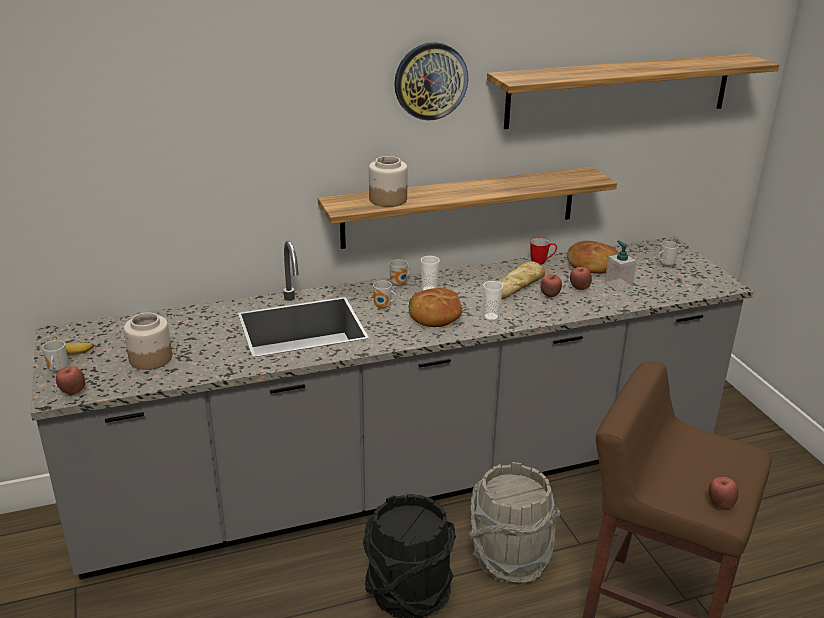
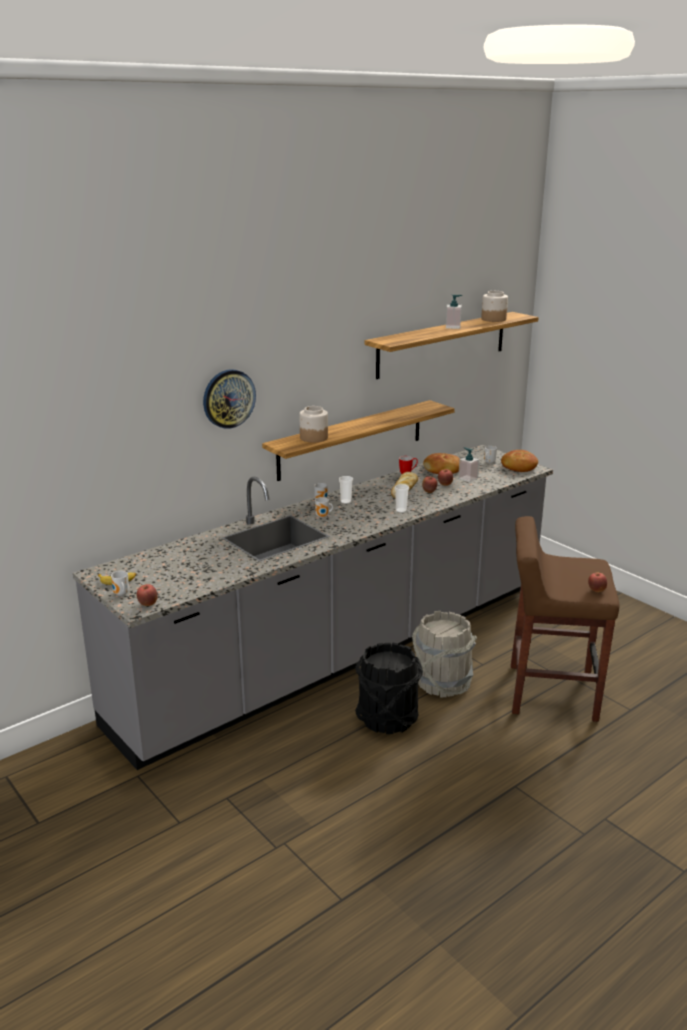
camera: 20 degrees left, 5 degrees down
jar [124,312,172,370] -> jar moved to [481,291,508,322]
wall clock [394,42,468,120] -> wall clock moved to [203,369,256,429]
bread [409,288,462,327] -> bread moved to [501,450,538,472]
none -> soap dispenser [446,294,462,329]

